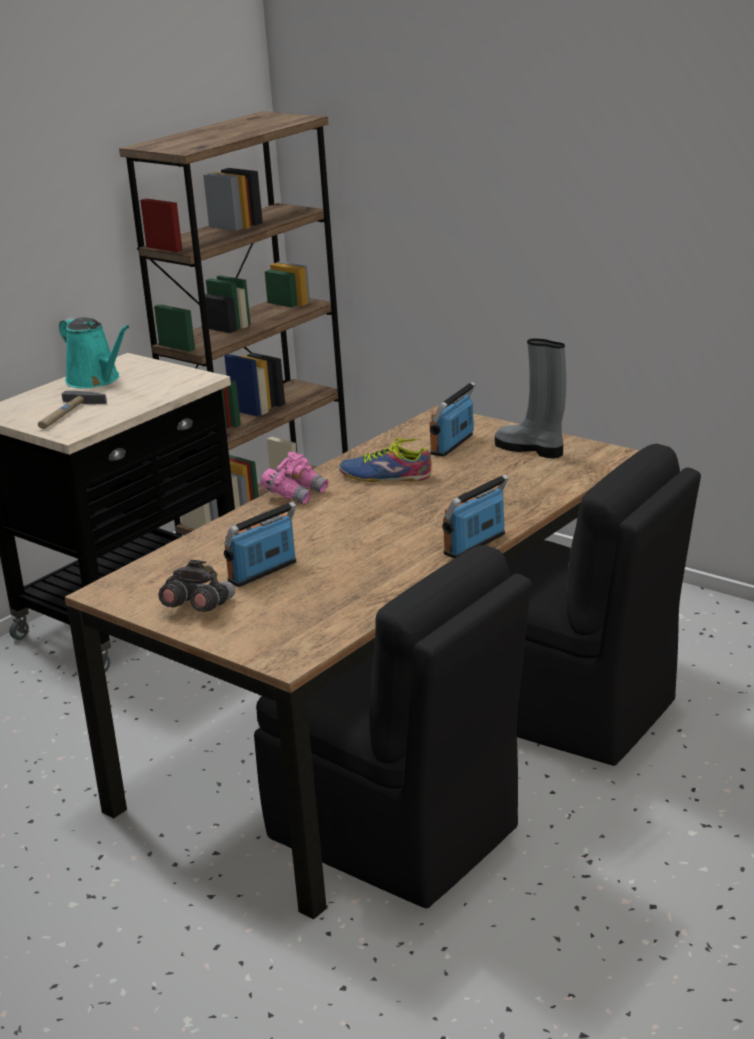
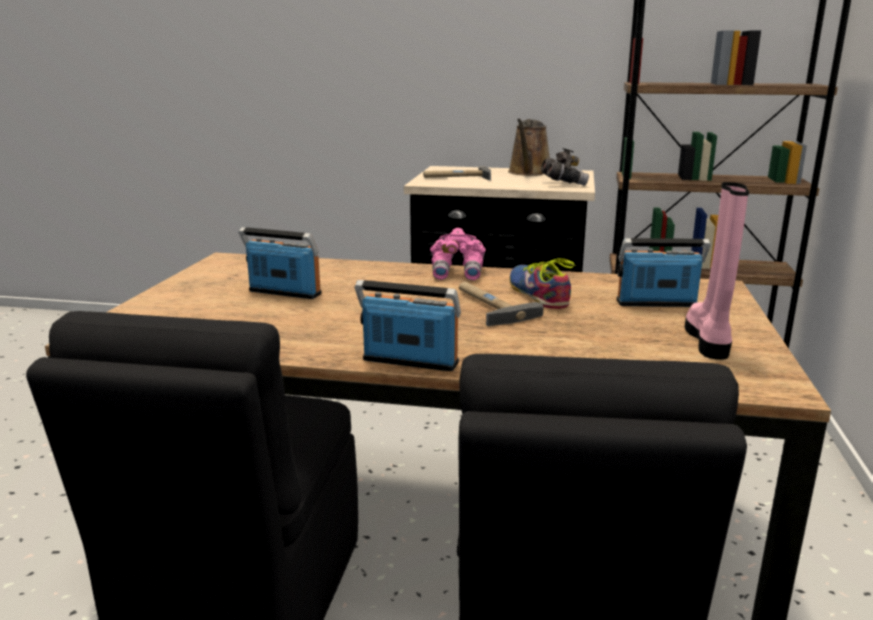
camera: 60 degrees right, 5 degrees down
turquoise watering can [59,317,129,388] -> brown watering can [508,119,550,176]
grey binoculars [158,560,235,612] -> grey binoculars moved to [541,148,589,186]
grey boot [495,339,566,458] -> pink boot [685,182,749,360]
none -> hammer [459,282,544,326]

